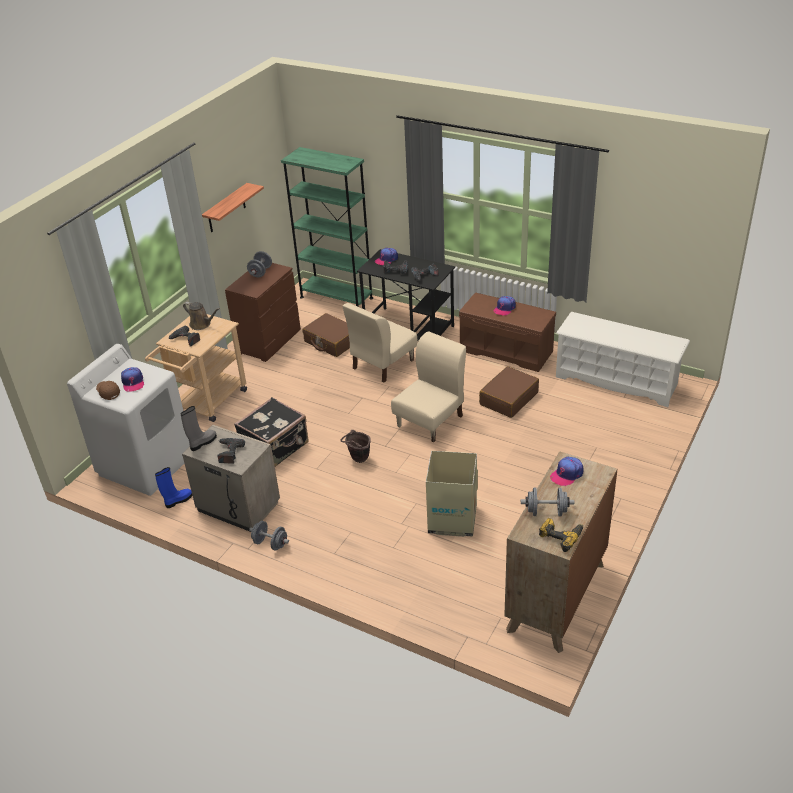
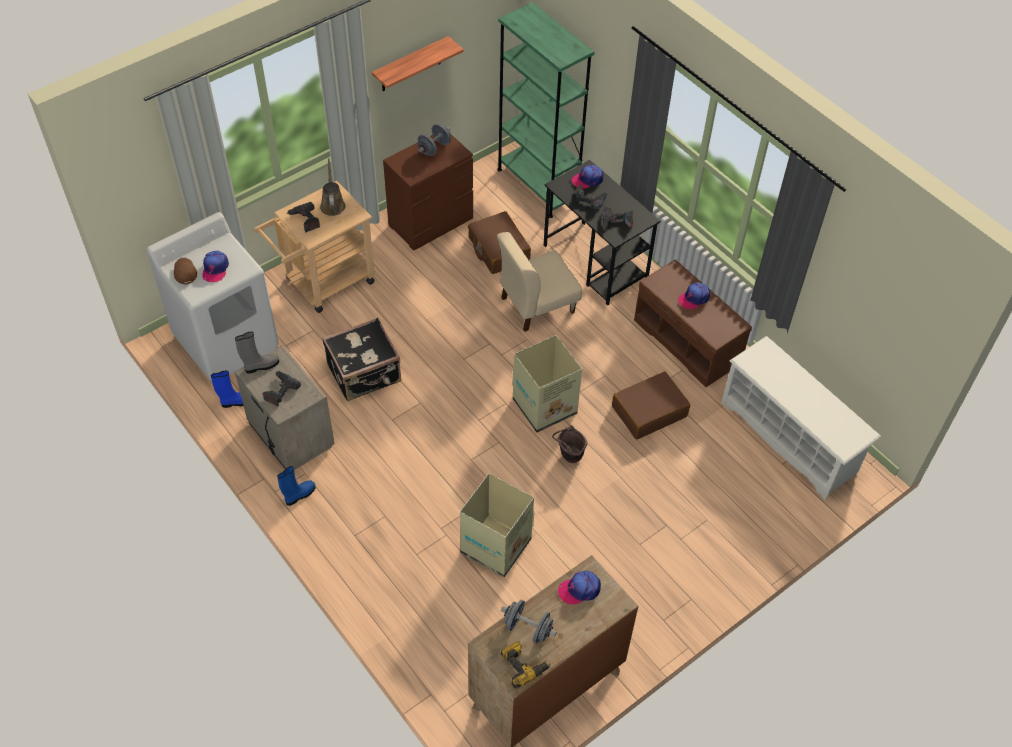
camera: 20 degrees right, 15 degrees up
brown watering can [183,302,220,330] -> brown watering can turned 150 degrees counterclockwise [320,158,346,216]
grey dumbbell [249,521,289,550] -> blue boot [277,466,315,506]
brown bucket [341,430,371,463] -> brown bucket moved to [552,425,588,463]
beige chair [391,331,466,442] -> cardboard box [512,335,582,433]

